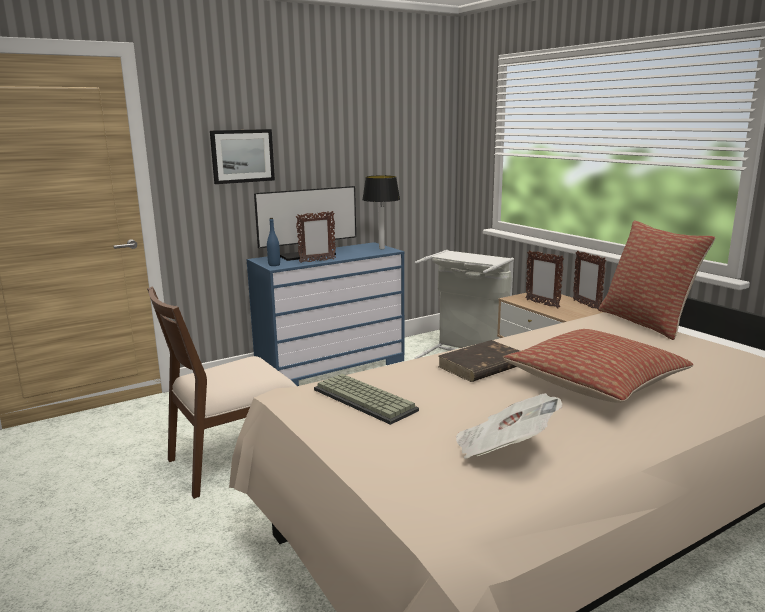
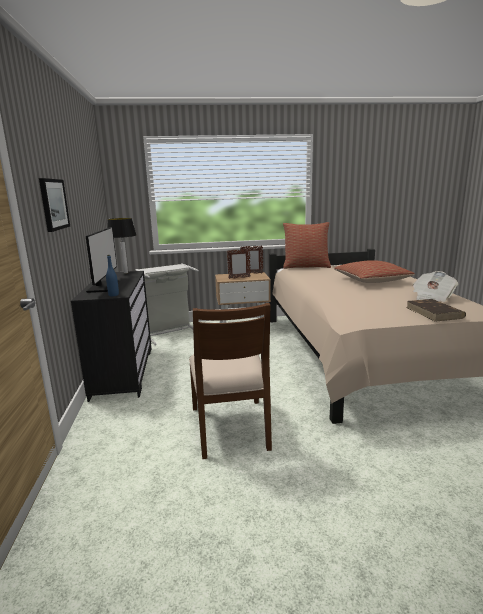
camera: 65 degrees left, 0 degrees up
blue dresser [247,242,405,386] -> black dresser [71,271,151,402]
picture frame [296,211,336,263] -> none
keyboard [314,374,419,425] -> none
brown book [438,340,520,382] -> brown book moved to [406,299,466,322]

